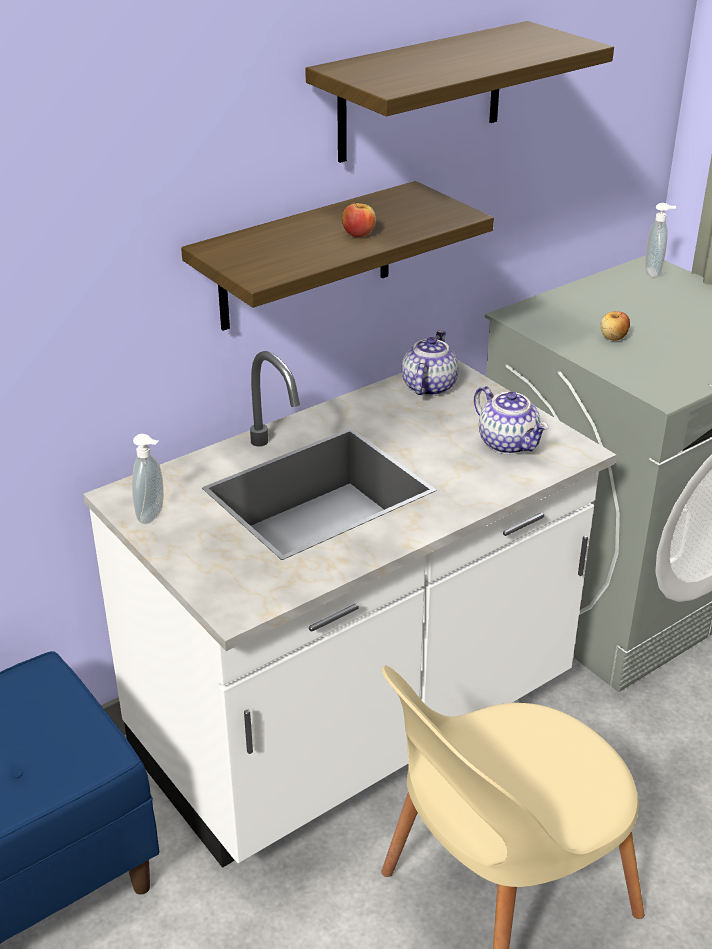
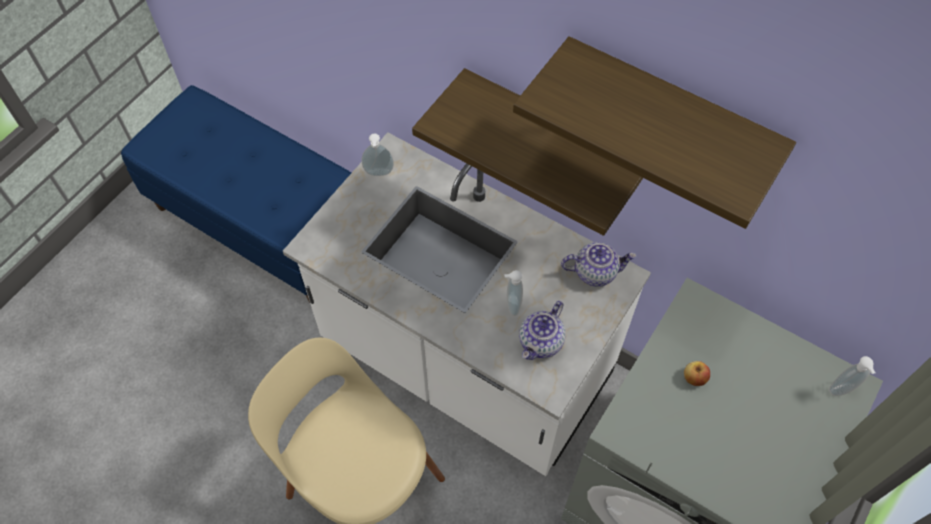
camera: 70 degrees right, 25 degrees up
apple [342,201,376,237] -> none
none -> soap dispenser [504,270,523,316]

